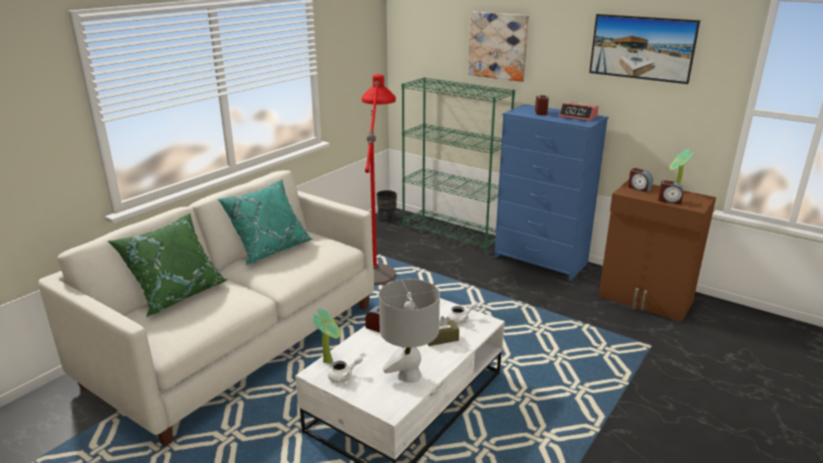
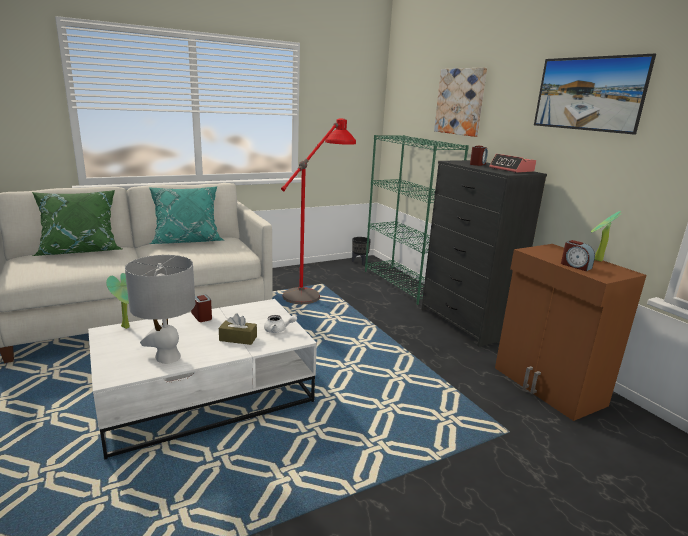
camera: 25 degrees right, 5 degrees down
white teapot [328,355,363,383] -> none
blue dresser [494,104,608,281] -> black dresser [421,160,547,347]
alarm clock [628,168,653,192] -> none

